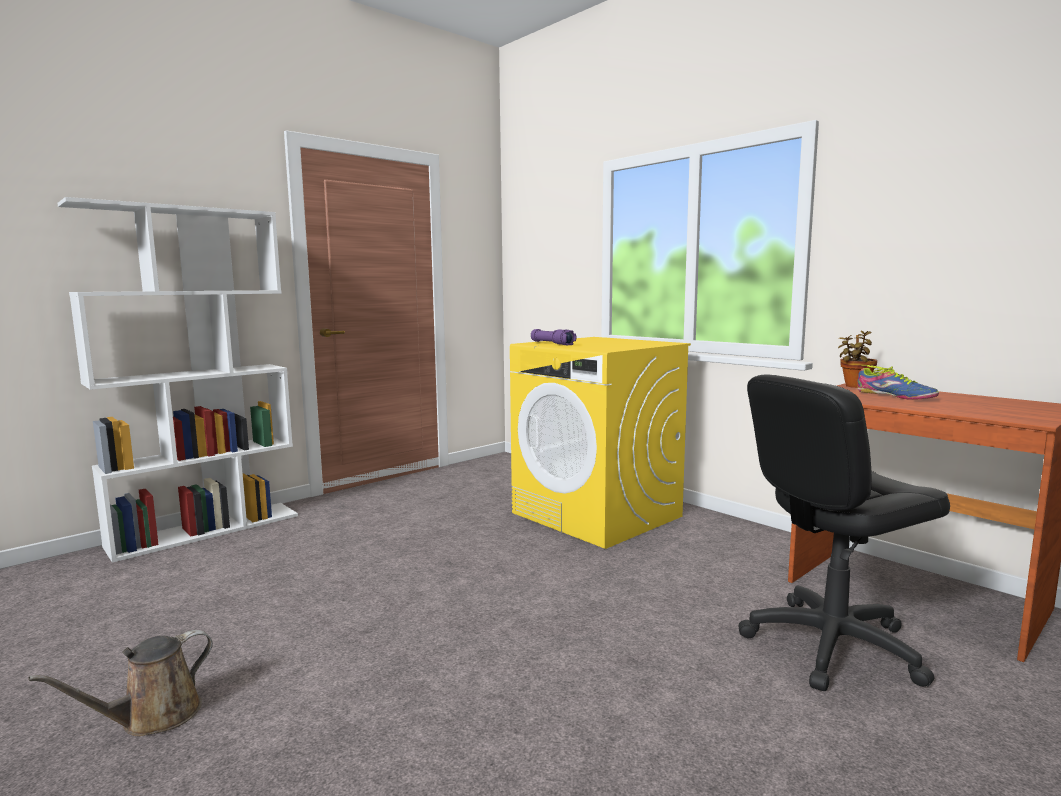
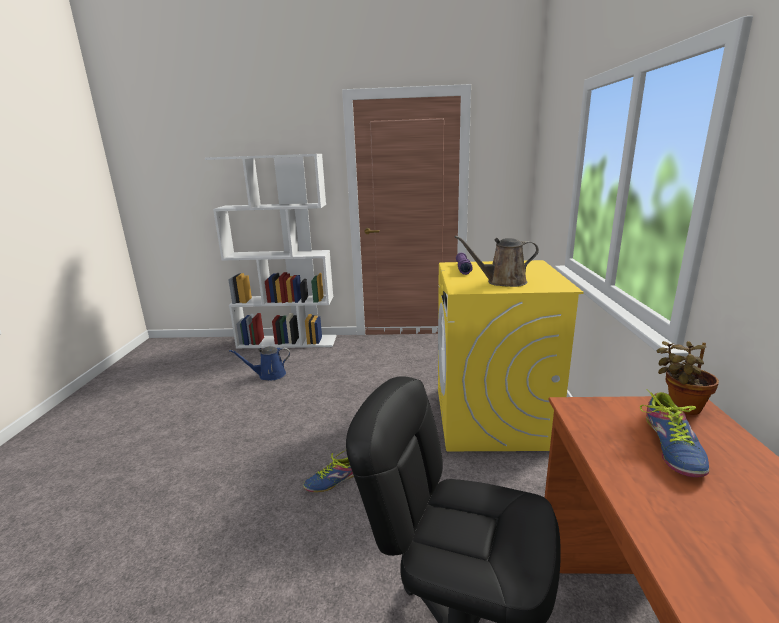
camera: 45 degrees right, 10 degrees up
brown watering can [29,630,213,736] -> brown watering can moved to [455,236,539,287]
none -> blue watering can [229,346,290,380]
none -> shoe [303,451,354,492]

